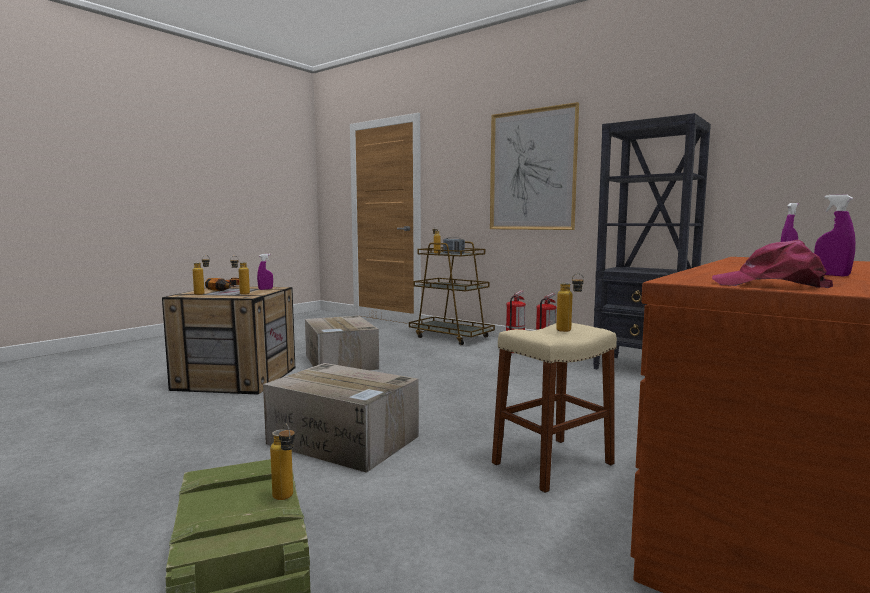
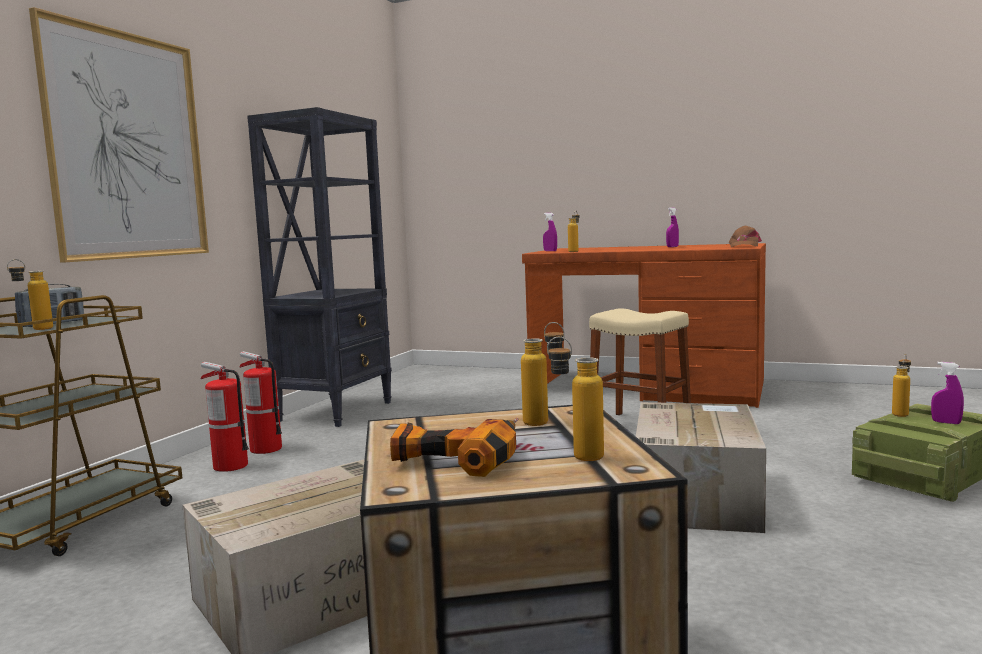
camera: 105 degrees left, 0 degrees up
purple spray bottle [257,254,273,290] -> purple spray bottle moved to [931,362,964,424]
bottle [556,273,584,332] -> bottle moved to [568,210,580,252]
pink cap [712,239,833,288] -> brown cap [729,226,762,247]

